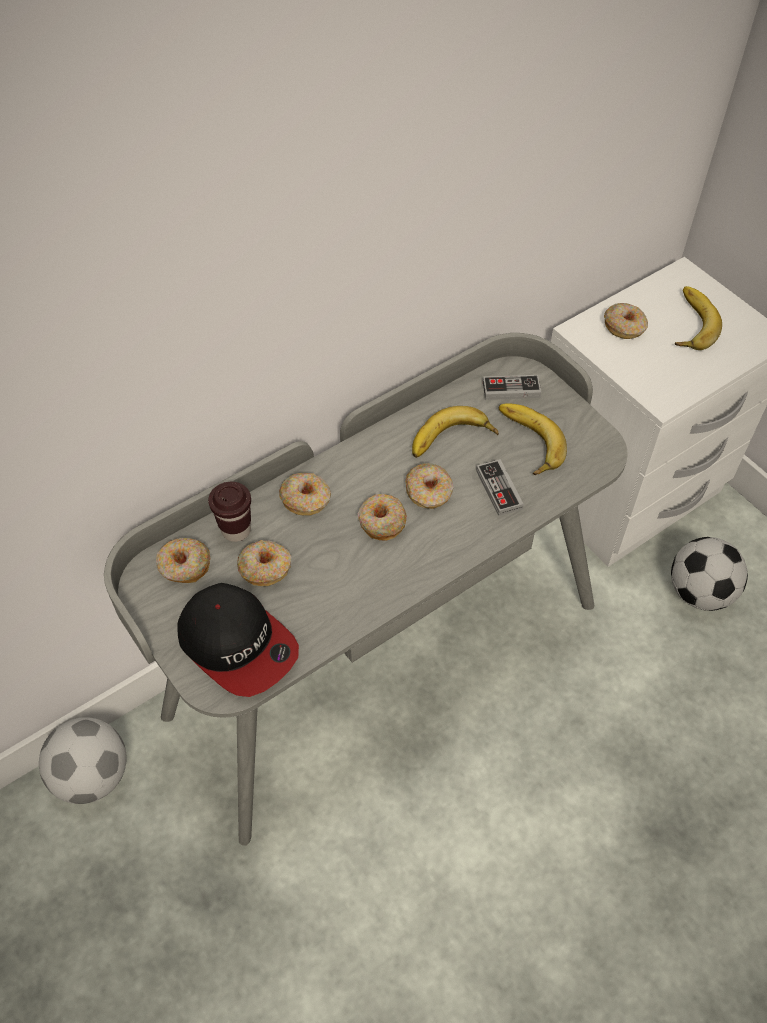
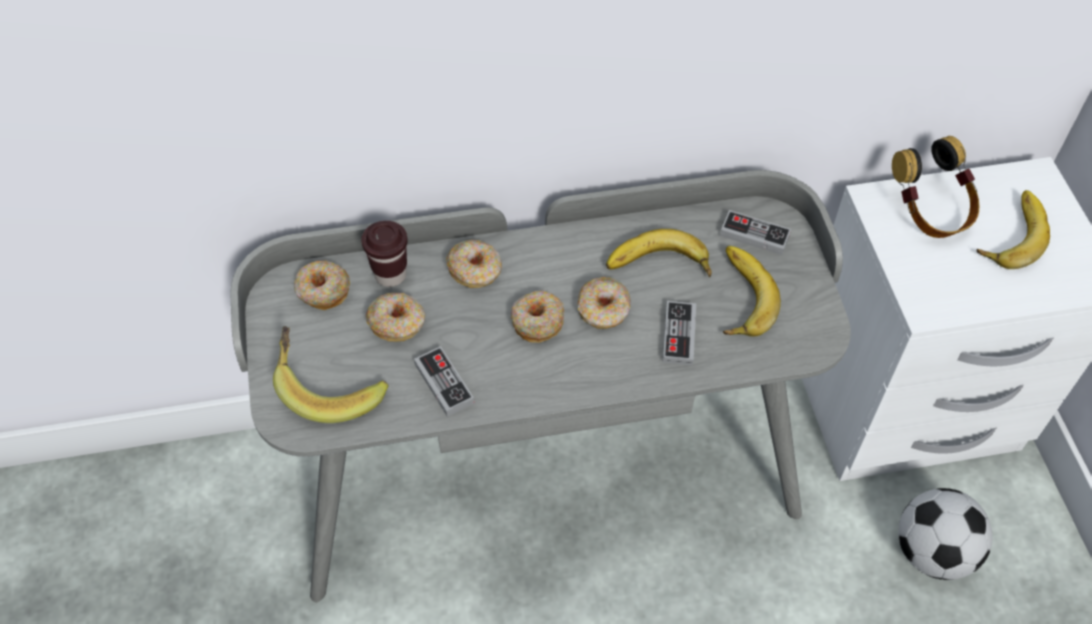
camera: 25 degrees right, 0 degrees up
football [39,717,126,804] -> none
cap [177,583,299,697] -> banana [273,326,389,423]
donut [604,303,648,339] -> headphones [892,136,979,238]
none -> game controller [414,346,474,417]

